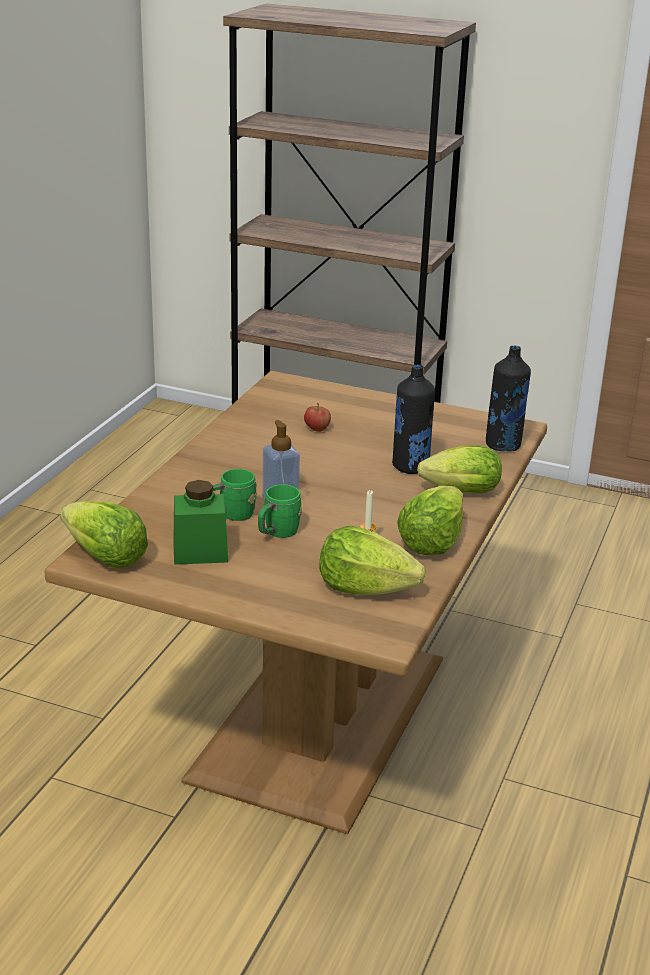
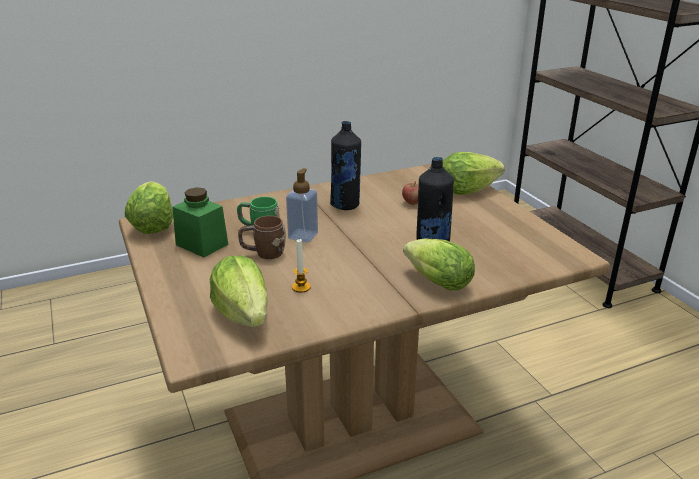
camera: 45 degrees right, 0 degrees up
green mug [258,484,302,538] -> brown mug [238,216,286,259]
lettuce [397,486,463,555] -> lettuce moved to [443,152,505,195]
black bottle [486,345,531,452] -> black bottle moved to [330,121,361,210]

